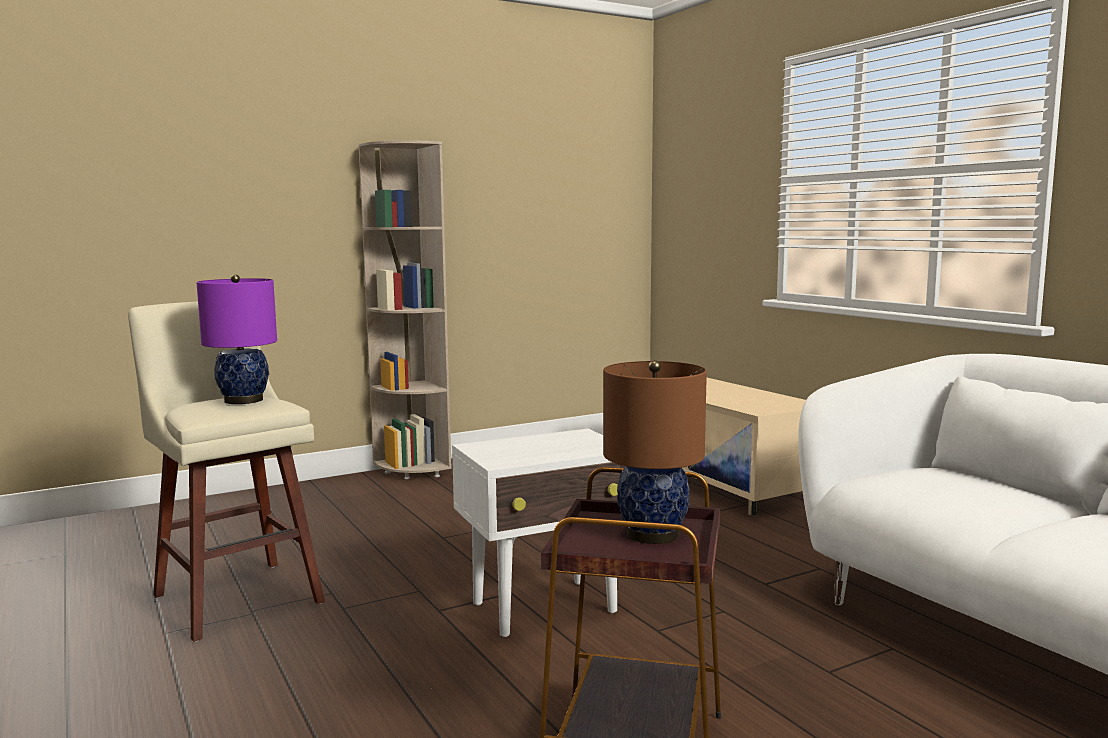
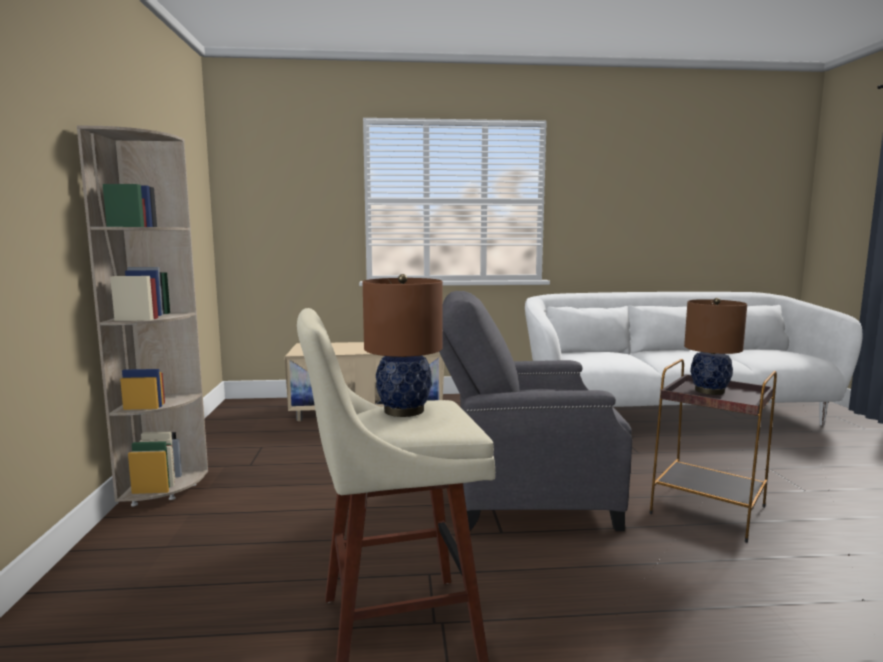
camera: 65 degrees left, 0 degrees up
purple table lamp [196,275,277,404] -> brown table lamp [363,274,443,417]
white side table [452,429,625,637] -> grey armchair [439,291,632,531]

